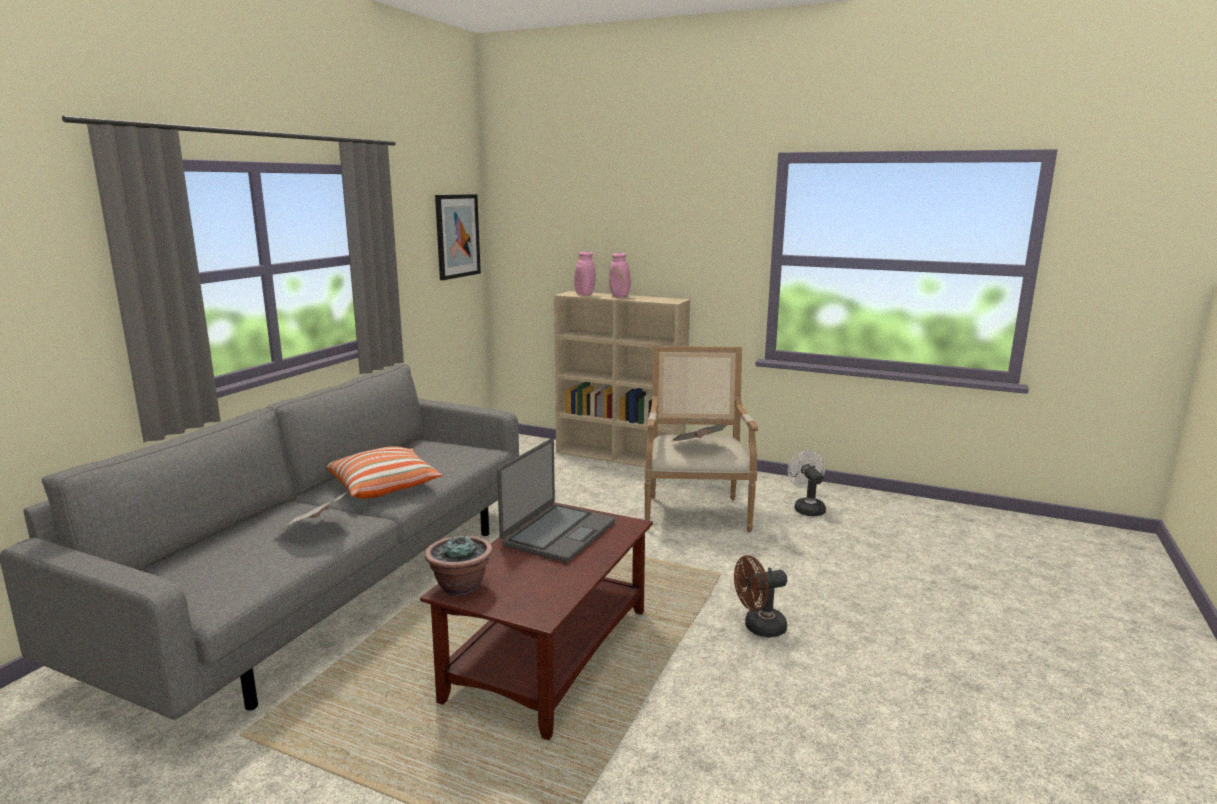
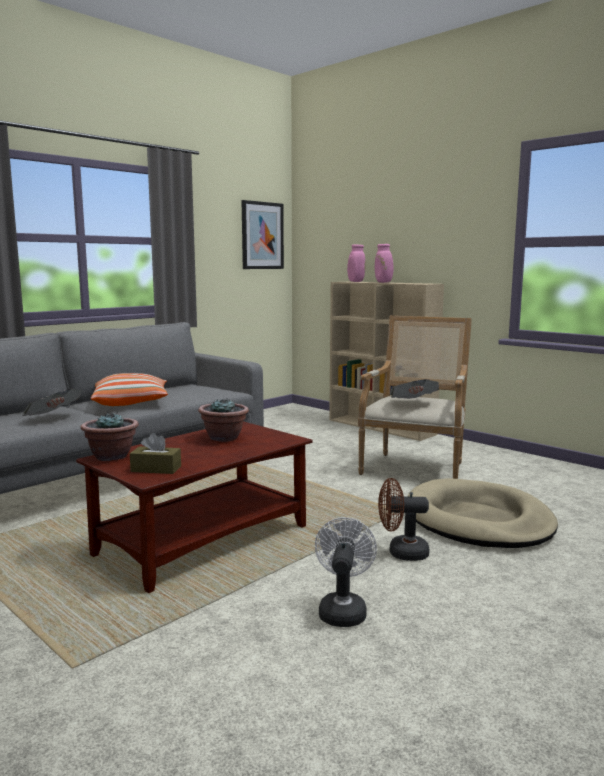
camera: 20 degrees right, 5 degrees down
laptop [497,439,615,562] -> potted plant [198,398,249,442]
white fan [788,451,826,516] -> white fan moved to [315,517,377,627]
none -> brown tissue box [130,433,181,474]
none -> beige dog bed [407,478,558,548]

